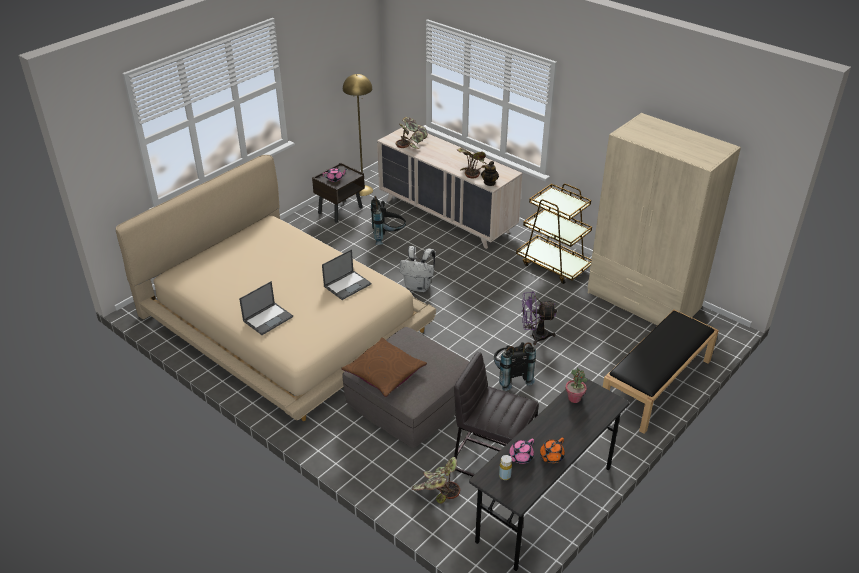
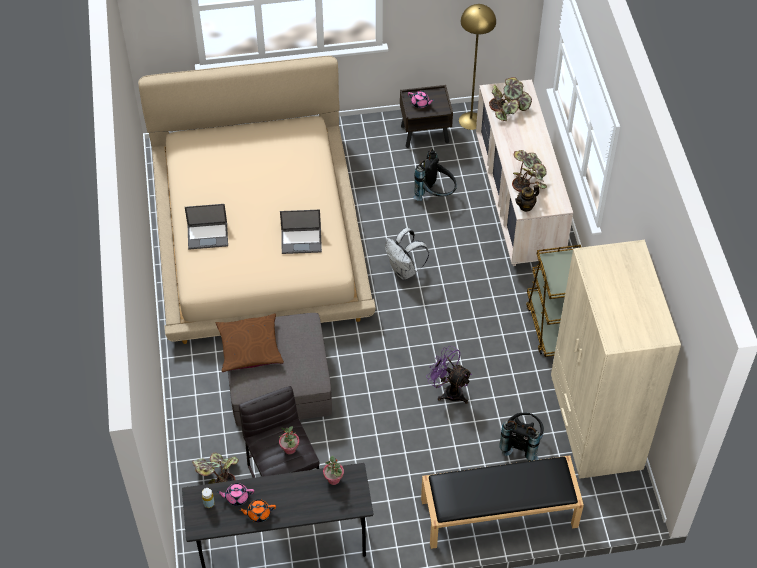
camera: 40 degrees right, 15 degrees up
black backpack [494,342,536,391] -> black backpack moved to [500,412,544,461]
none -> potted plant [279,427,299,454]

